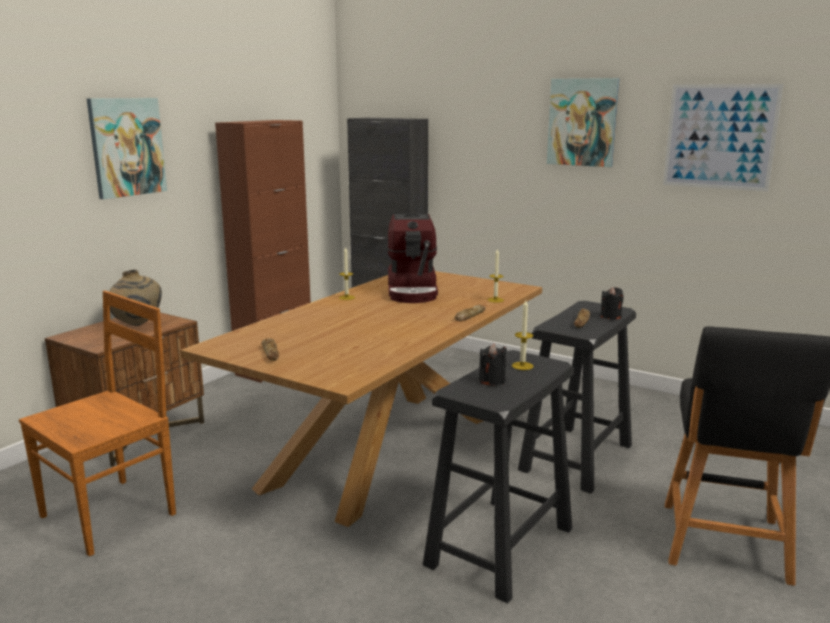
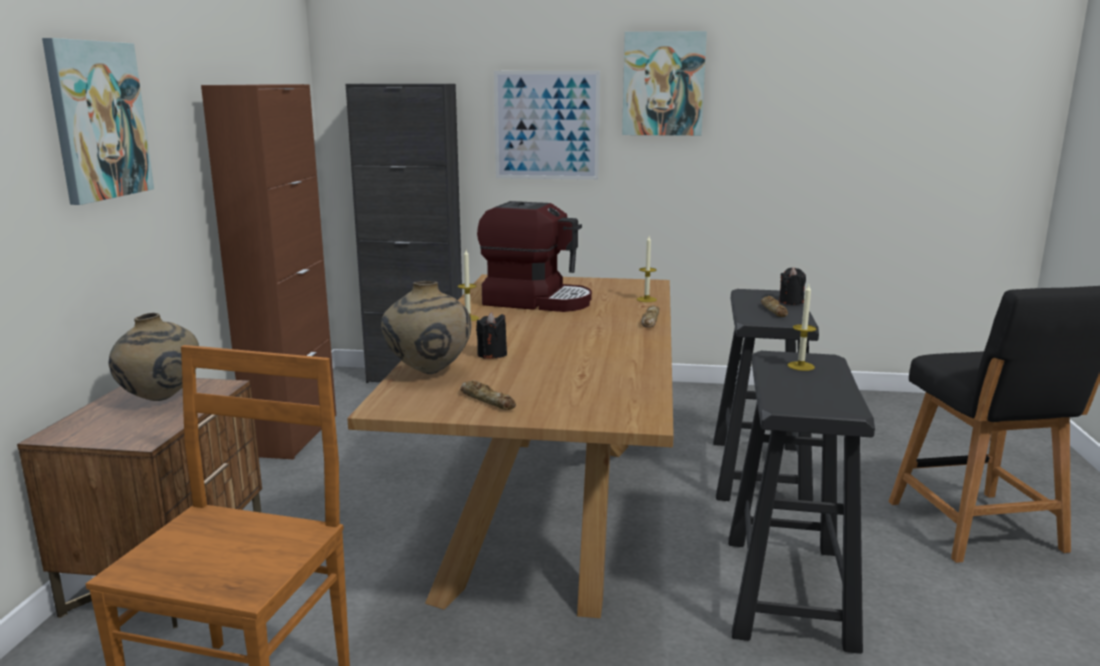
camera: 25 degrees left, 0 degrees up
coffee machine [387,214,438,303] -> coffee machine turned 45 degrees counterclockwise [477,201,592,312]
black candle [479,344,507,386] -> black candle moved to [476,312,507,359]
picture [663,84,783,191] -> picture moved to [494,71,600,180]
none -> beige vase [381,281,471,374]

